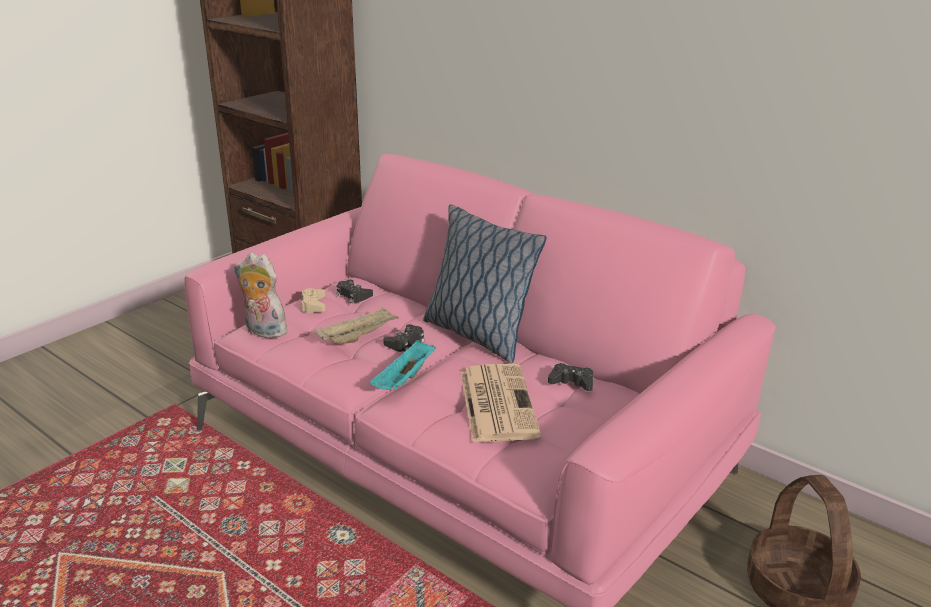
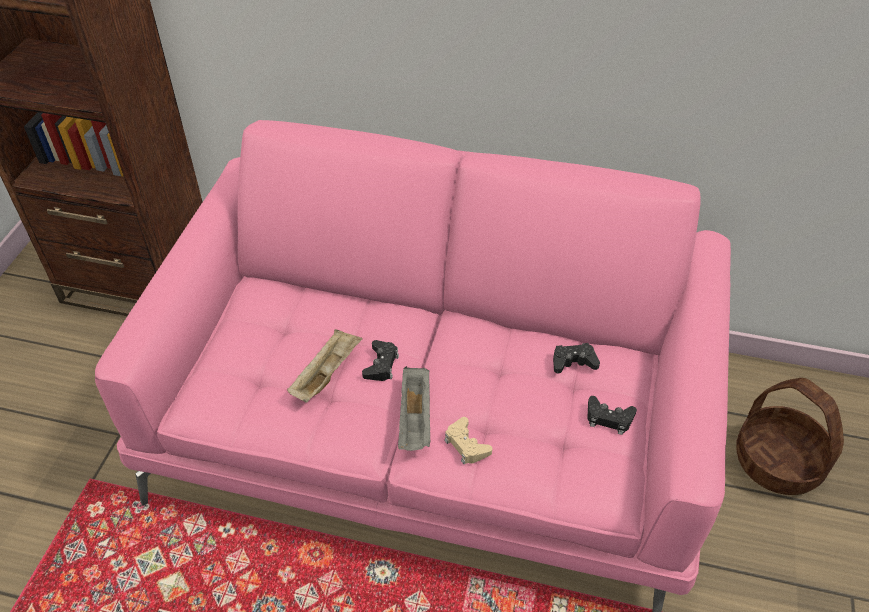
camera: 25 degrees left, 20 degrees up
plush toy [234,253,287,338] -> none
beige game controller [301,288,326,313] -> beige game controller moved to [445,417,492,464]
black game controller [337,280,373,303] -> black game controller moved to [587,396,637,435]
turquoise tray [370,340,436,390] -> grey tray [398,366,431,451]
pillow [423,204,547,363] -> none
newspaper [461,364,541,442] -> none

